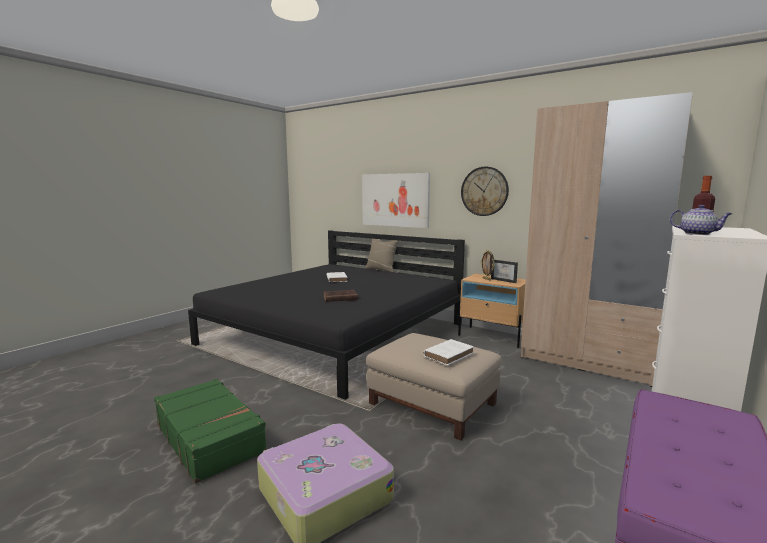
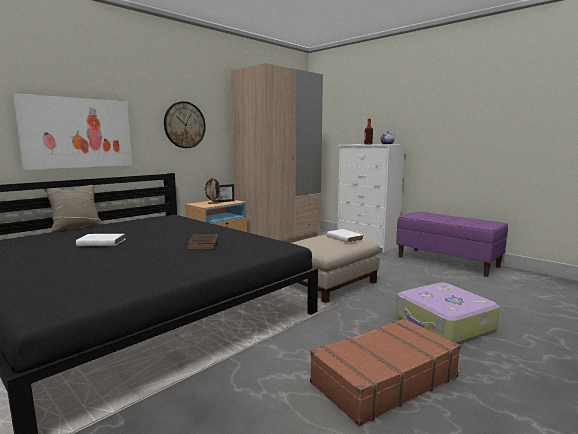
camera: 80 degrees left, 0 degrees up
green suitcase [154,379,267,484] -> brown suitcase [310,318,461,426]

